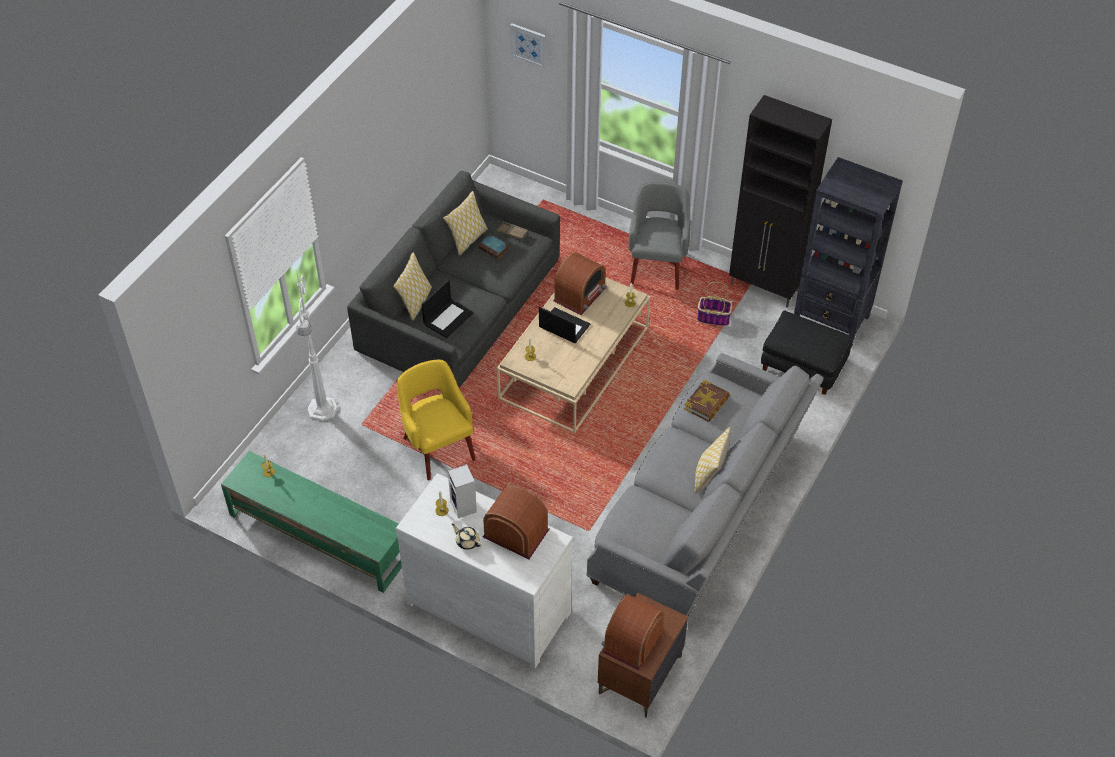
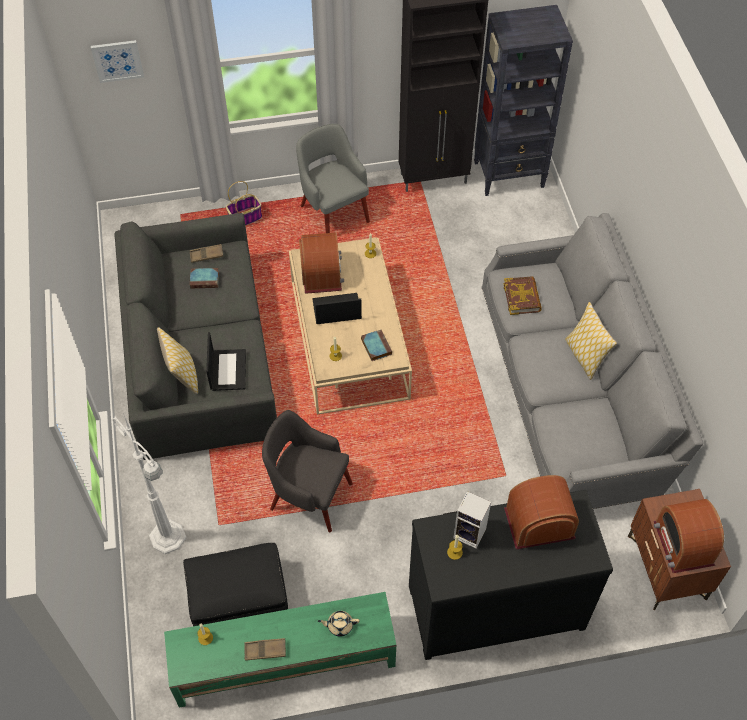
camera: 40 degrees left, 5 degrees up
white dresser [396,473,573,668] -> black dresser [409,490,613,660]
yellow armchair [397,360,476,481] -> grey armchair [262,410,353,532]
pillow [443,191,488,256] -> none
beige teapot [452,523,482,550] -> beige teapot moved to [318,611,360,636]
basket [697,282,732,326] -> basket moved to [226,181,262,226]
black ottoman [761,311,853,395] -> black ottoman moved to [183,543,288,626]
none -> brown tray [244,638,286,661]
none -> book [361,330,392,361]

